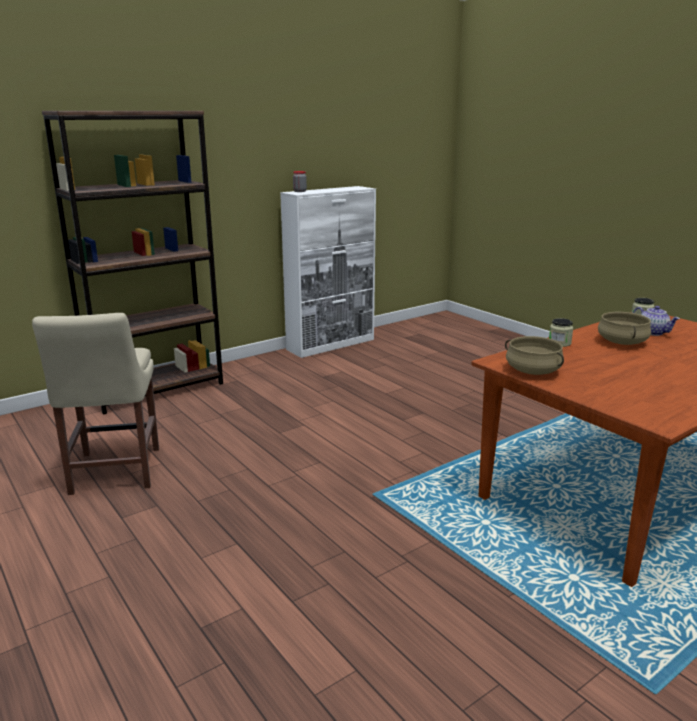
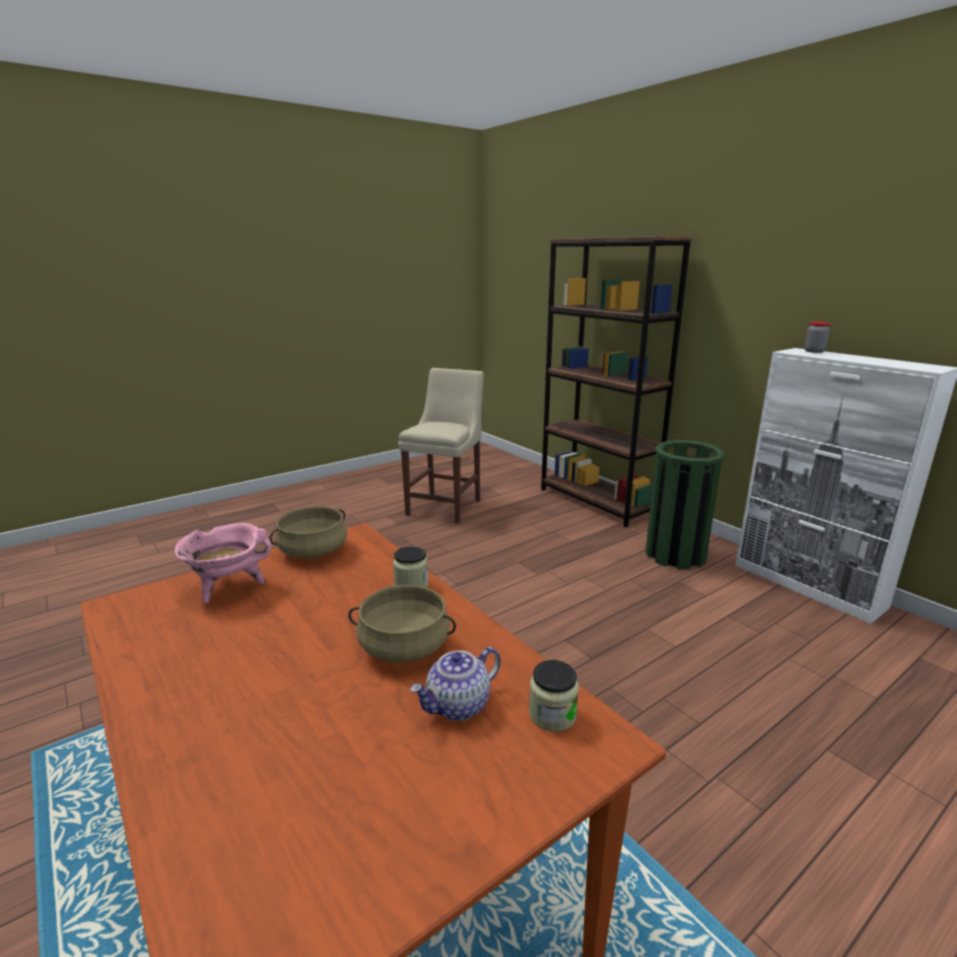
camera: 90 degrees right, 0 degrees up
beige chair [32,313,159,495] -> beige chair turned 120 degrees clockwise [398,368,484,524]
none -> pink cooking pot [175,523,272,604]
none -> green trash can [645,440,725,569]

